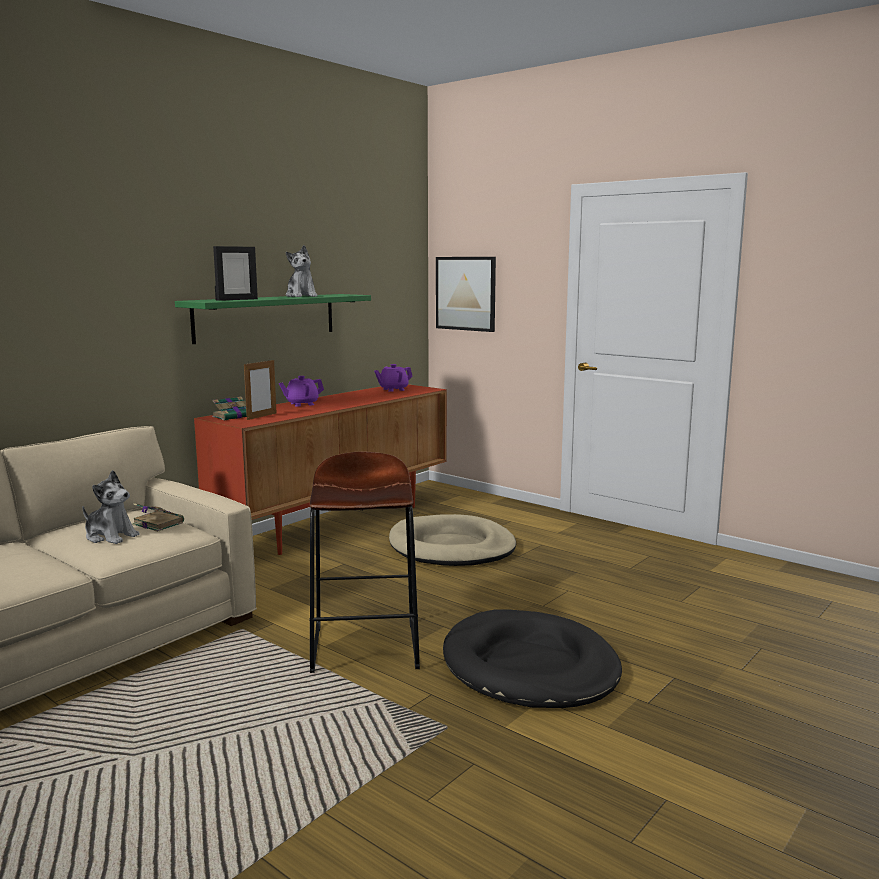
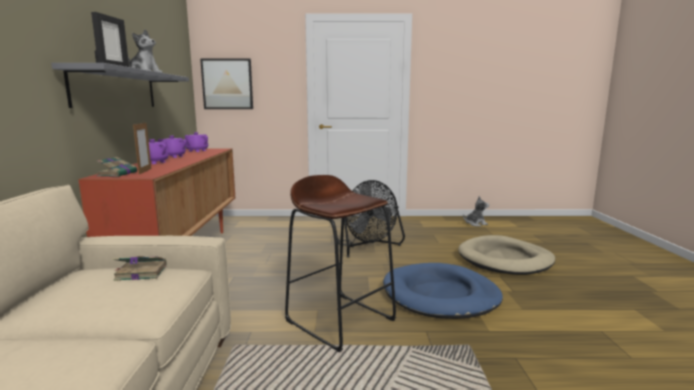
camera: 40 degrees left, 0 degrees up
plush toy [82,470,140,544] -> plush toy moved to [463,196,489,227]
green shelf [175,294,371,344] -> grey shelf [51,63,189,108]
beige dog bed [389,514,516,566] -> beige dog bed moved to [458,235,555,275]
black dog bed [443,610,622,708] -> blue dog bed [383,263,503,319]
none -> purple teapot [158,136,187,158]
none -> black fan [338,180,405,258]

